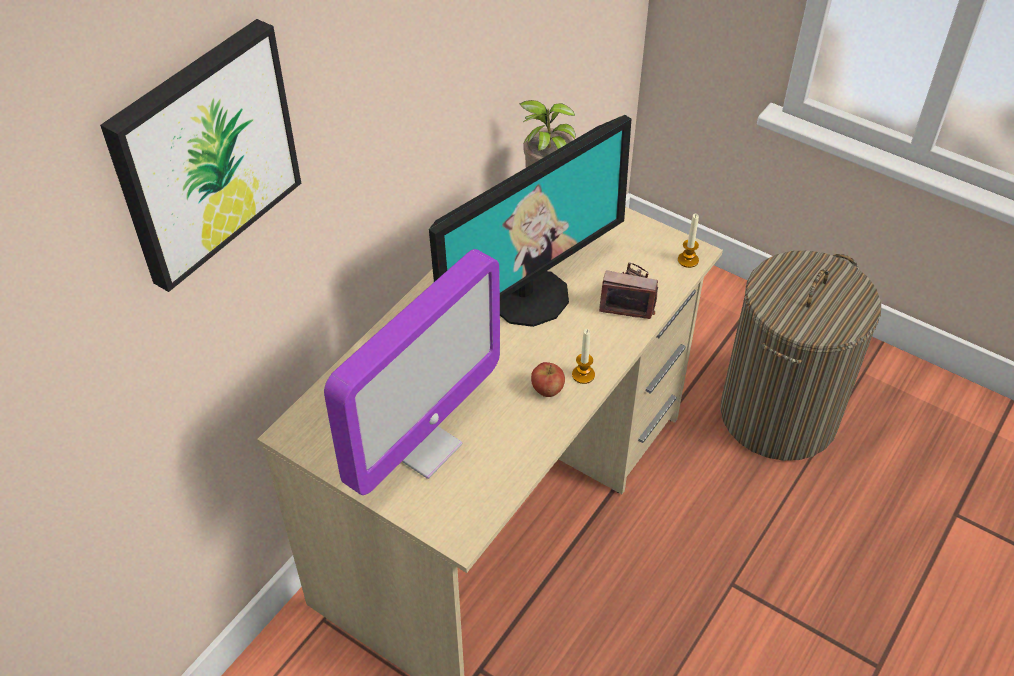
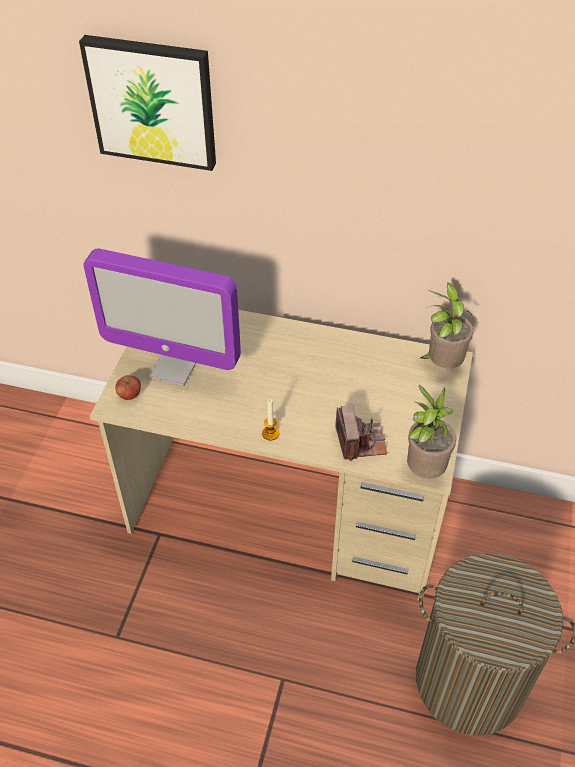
camera: 70 degrees right, 0 degrees up
monitor [429,115,631,327] -> none
apple [531,362,565,397] -> apple moved to [115,375,141,400]
candle [678,214,699,268] -> potted plant [407,385,456,479]

